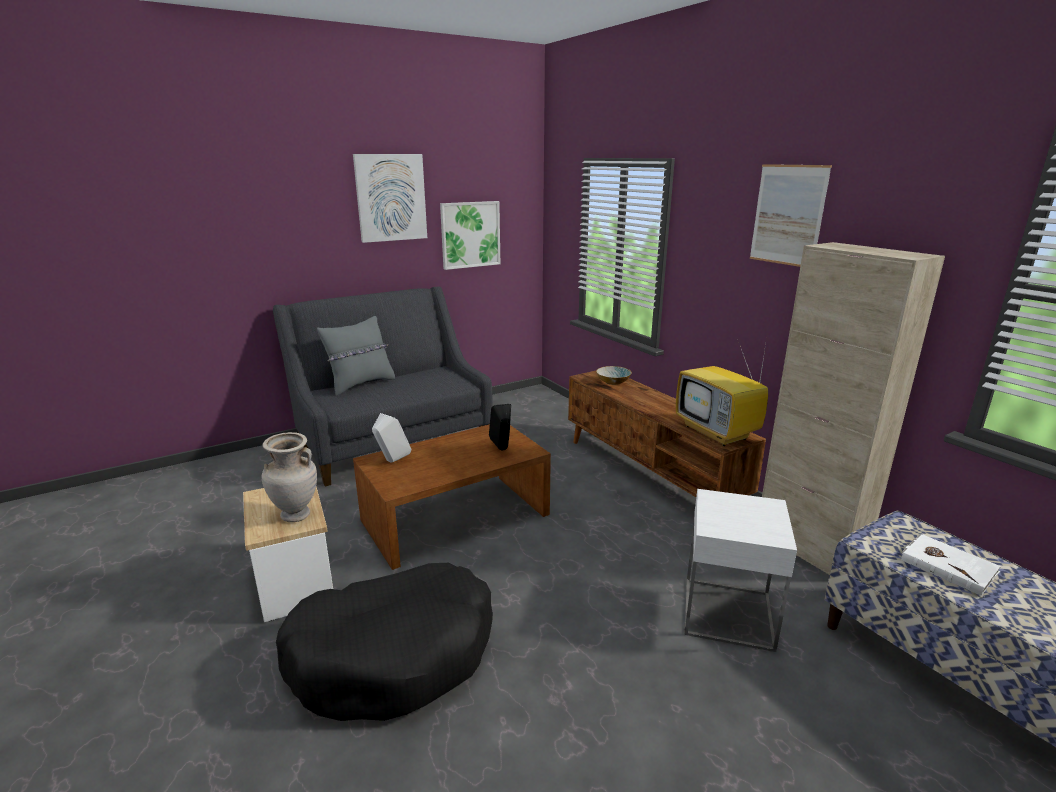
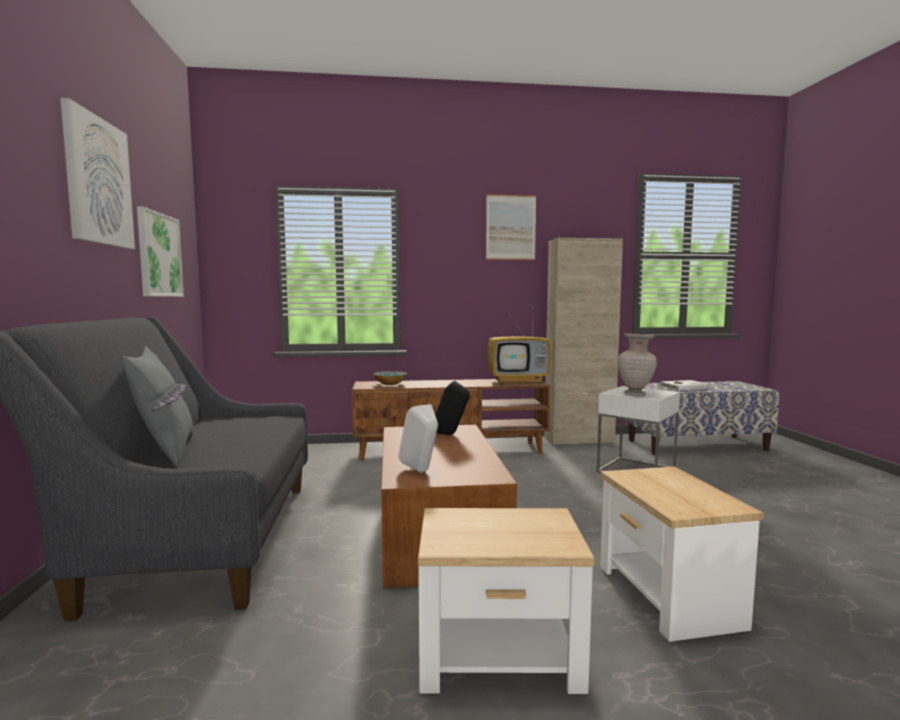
camera: 65 degrees left, 15 degrees down
beige vase [261,432,317,522] -> beige vase moved to [618,333,657,396]
black dog bed [276,563,493,721] -> side table [600,466,763,642]

